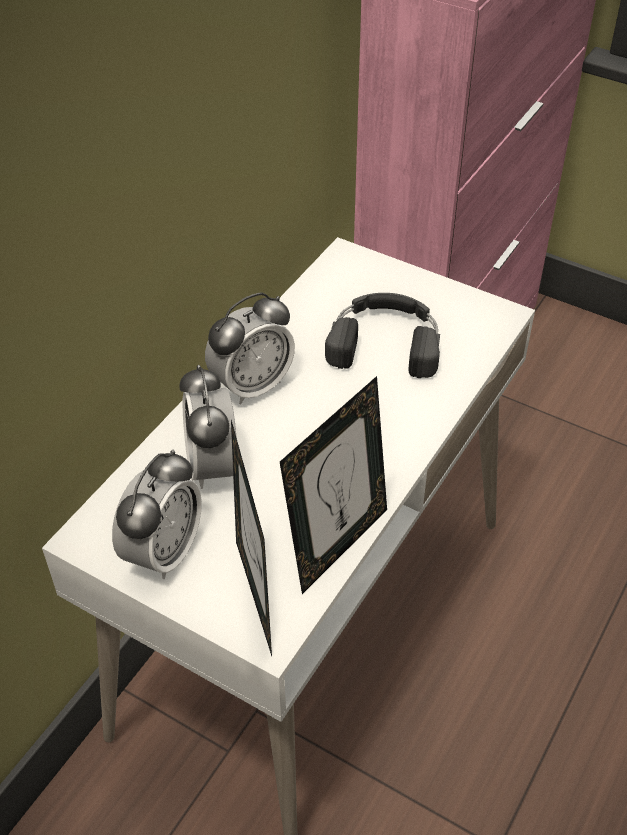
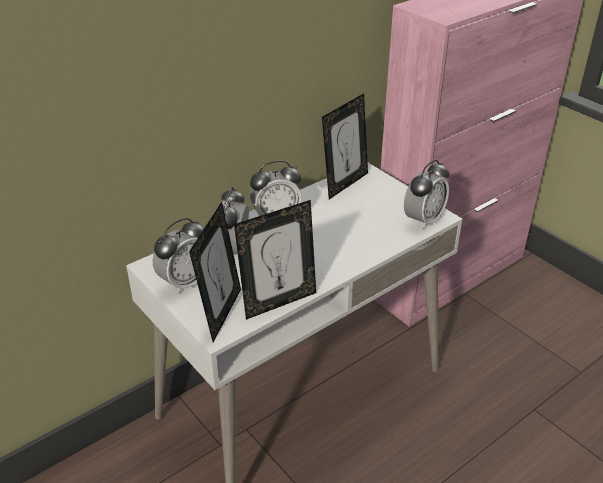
camera: 20 degrees right, 10 degrees down
black headphones [325,293,440,378] -> none
none -> picture frame [322,93,368,199]
none -> alarm clock [404,160,449,230]

